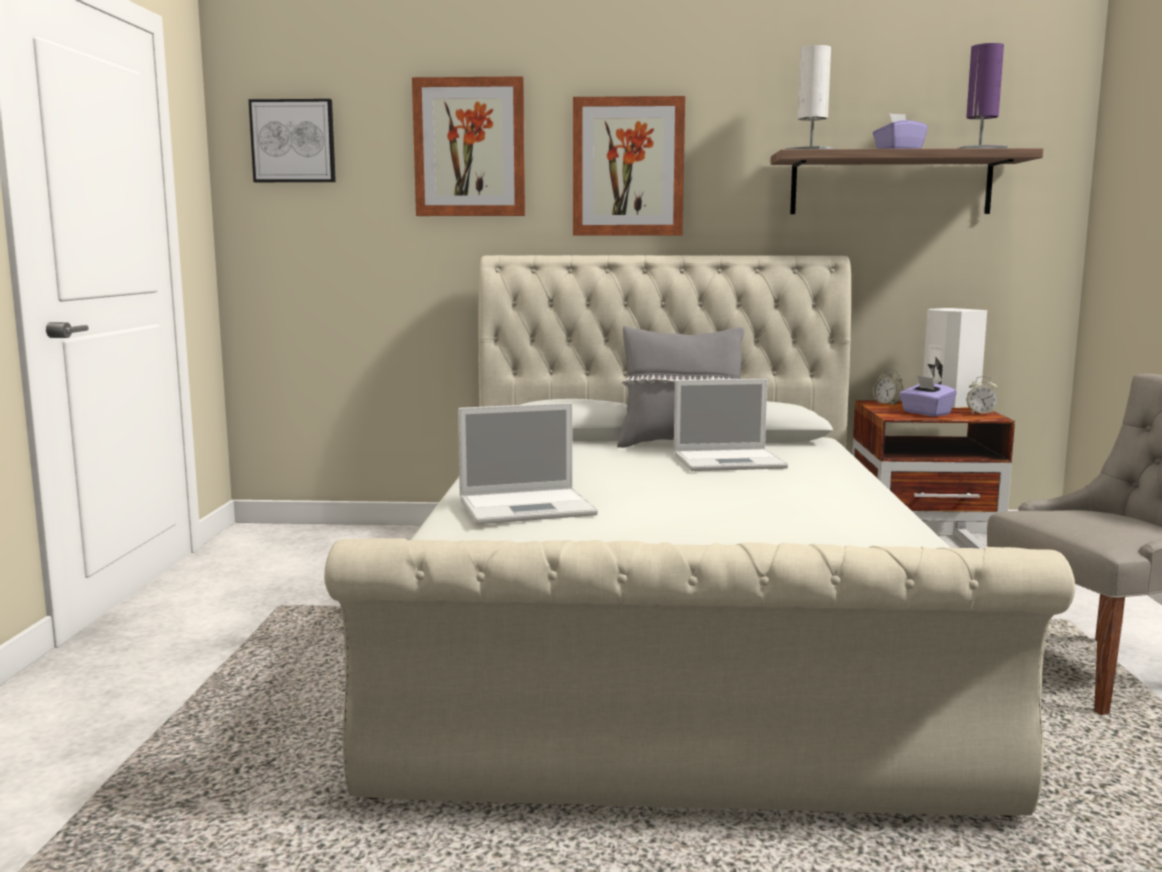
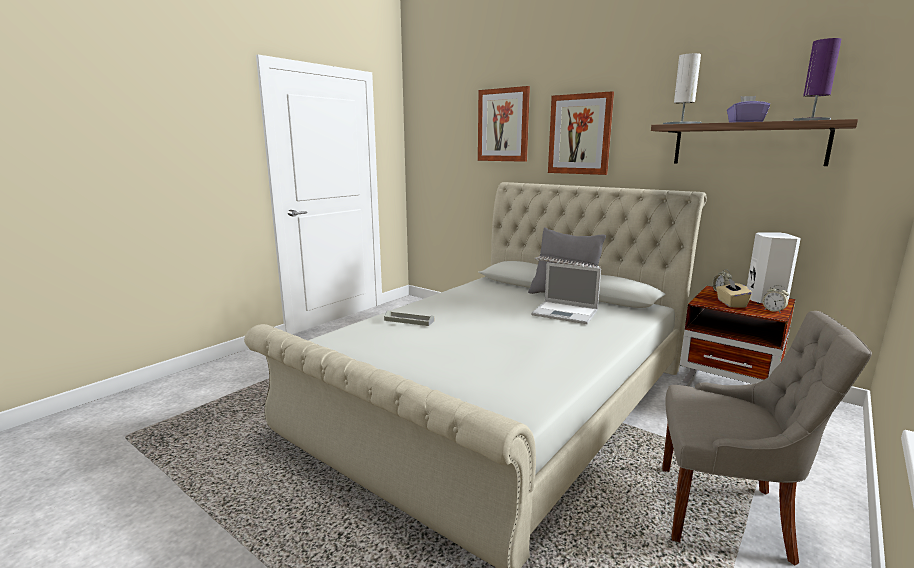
camera: 35 degrees right, 5 degrees up
picture [248,99,336,182] -> none
laptop [458,403,598,524] -> grey tray [384,310,434,326]
purple tissue box [899,375,957,416] -> beige tissue box [716,278,752,308]

